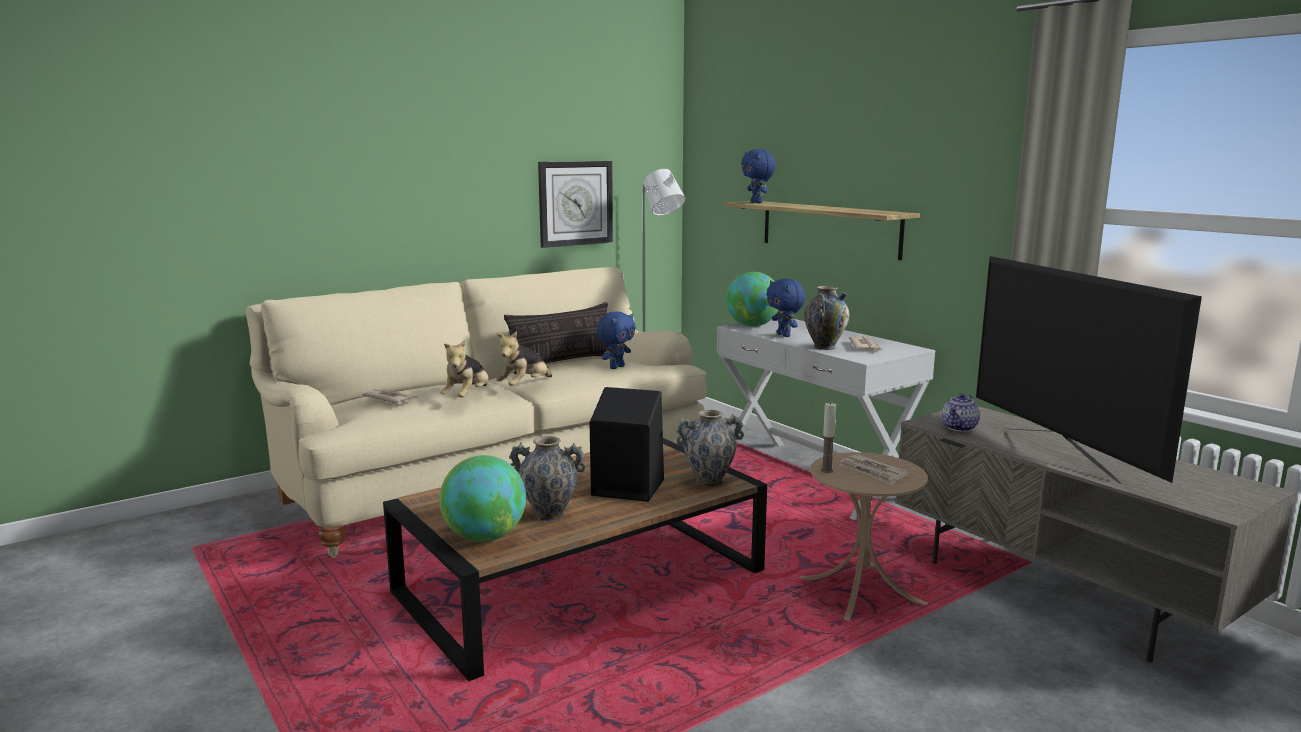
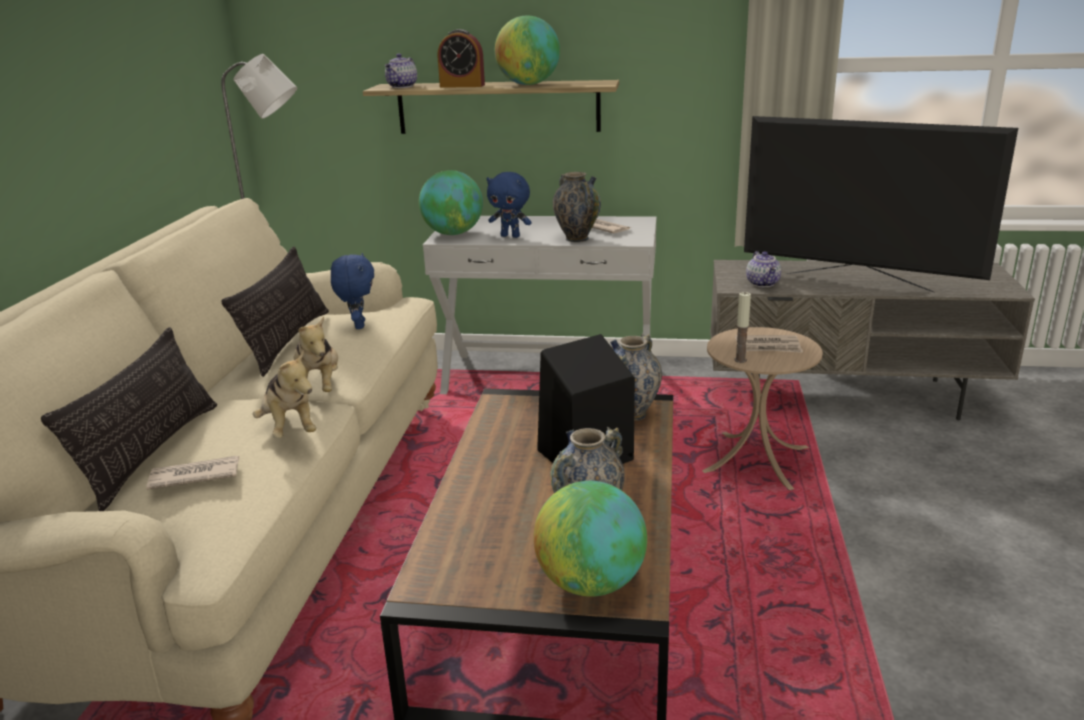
camera: 45 degrees left, 10 degrees up
wall clock [538,161,613,248] -> none
blue plush toy [741,149,776,203] -> teapot [385,54,417,88]
none -> pillow [41,327,217,511]
none -> alarm clock [437,29,485,88]
none -> globe [495,16,560,85]

